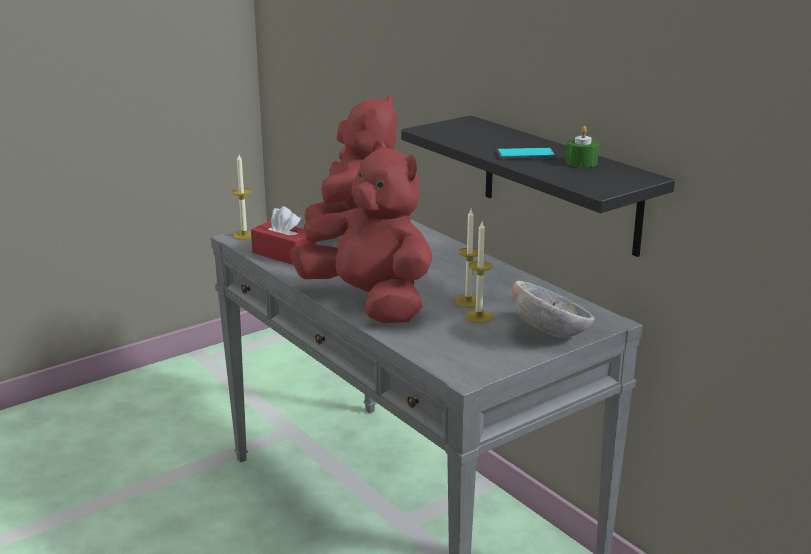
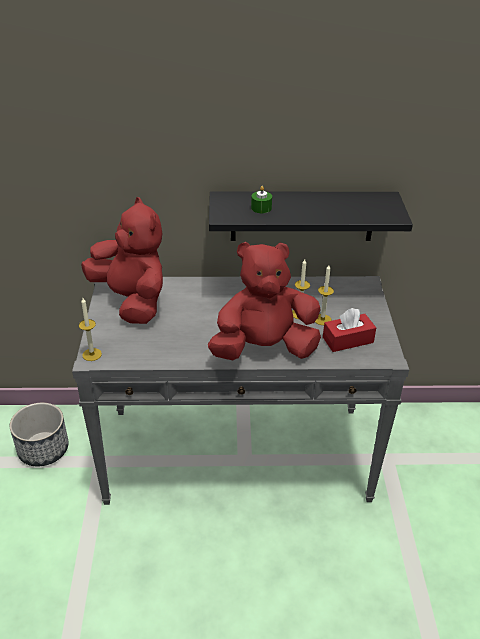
camera: 55 degrees left, 15 degrees up
red tissue box [251,206,316,265] -> red tissue box moved to [323,308,376,352]
phone [496,148,556,159] -> none
bowl [512,281,595,338] -> none
green candle [566,126,599,167] -> green candle moved to [251,186,272,213]
none -> planter [10,403,69,466]

